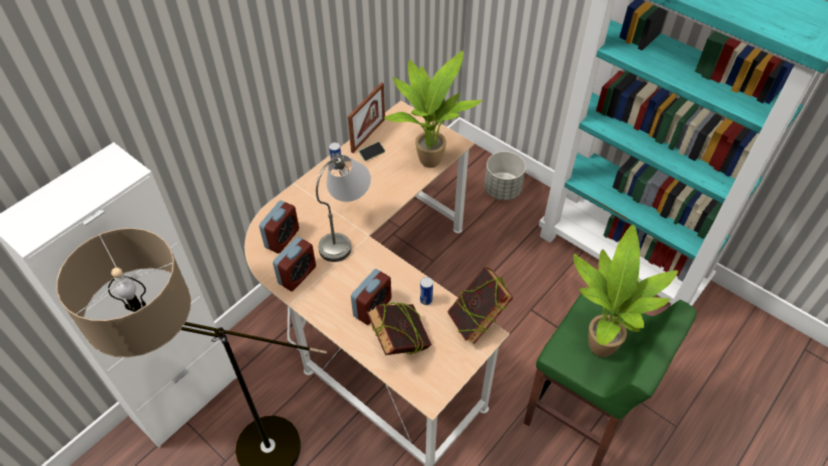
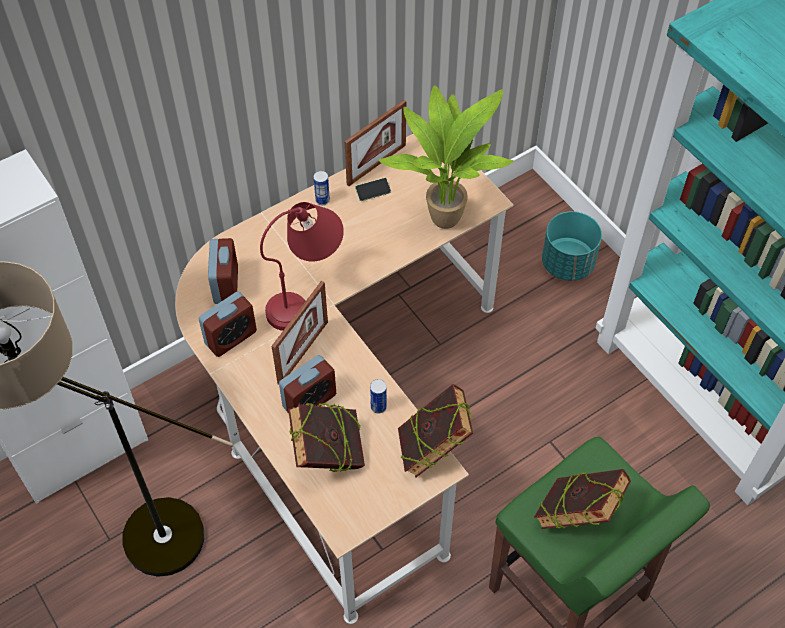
camera: 15 degrees right, 5 degrees up
alarm clock [259,200,299,254] -> alarm clock turned 45 degrees counterclockwise [208,238,238,304]
grey table lamp [316,155,371,262] -> red table lamp [260,202,344,331]
grey planter [484,151,526,200] -> turquoise planter [542,211,602,281]
potted plant [573,225,678,357] -> book [534,469,631,529]
none -> picture frame [272,281,328,385]

